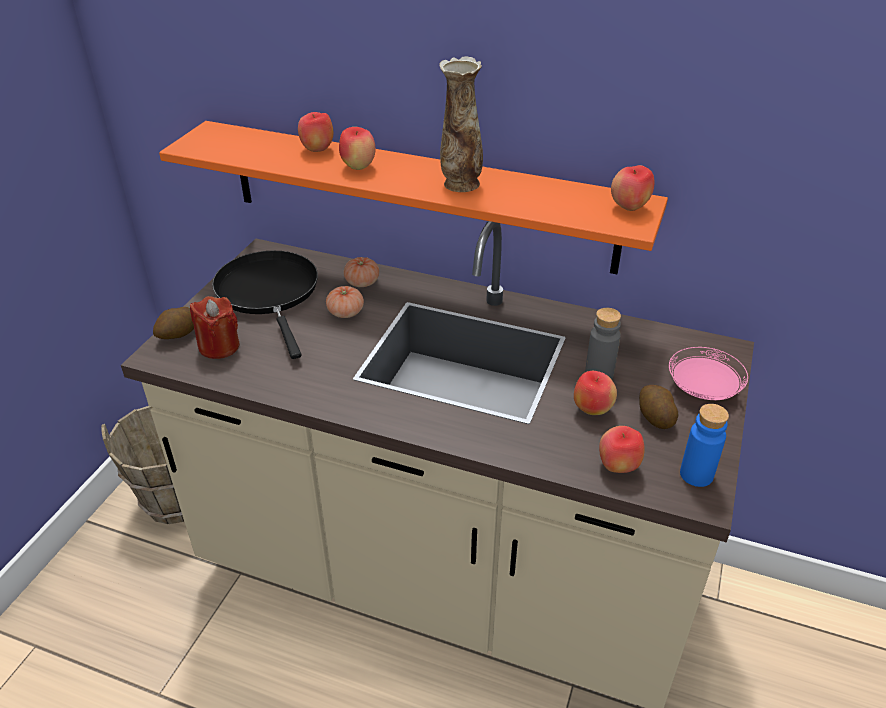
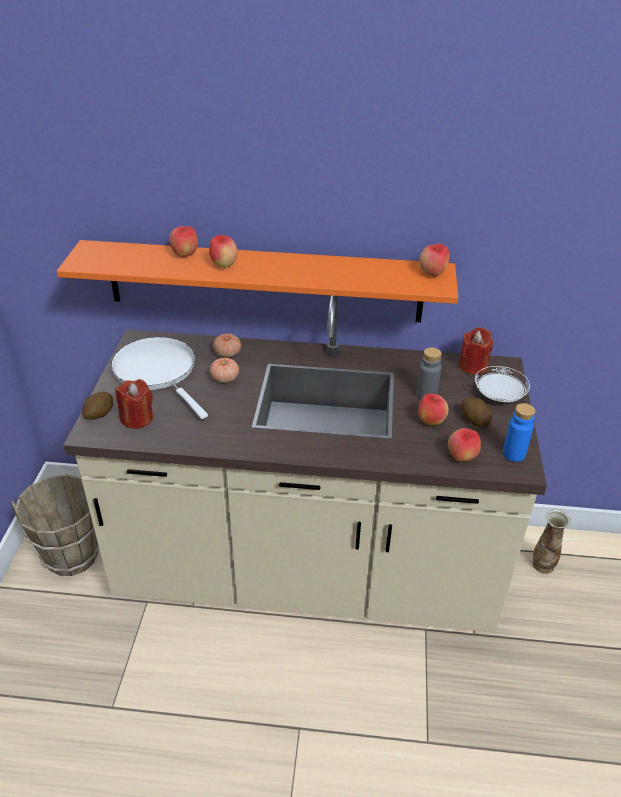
camera: 15 degrees left, 0 degrees up
black frying pan [212,251,318,359] -> white frying pan [111,337,208,419]
vase [439,57,483,192] -> vase moved to [533,509,571,574]
pink plate [669,347,748,400] -> white plate [475,366,530,402]
none -> red candle [459,327,493,375]

